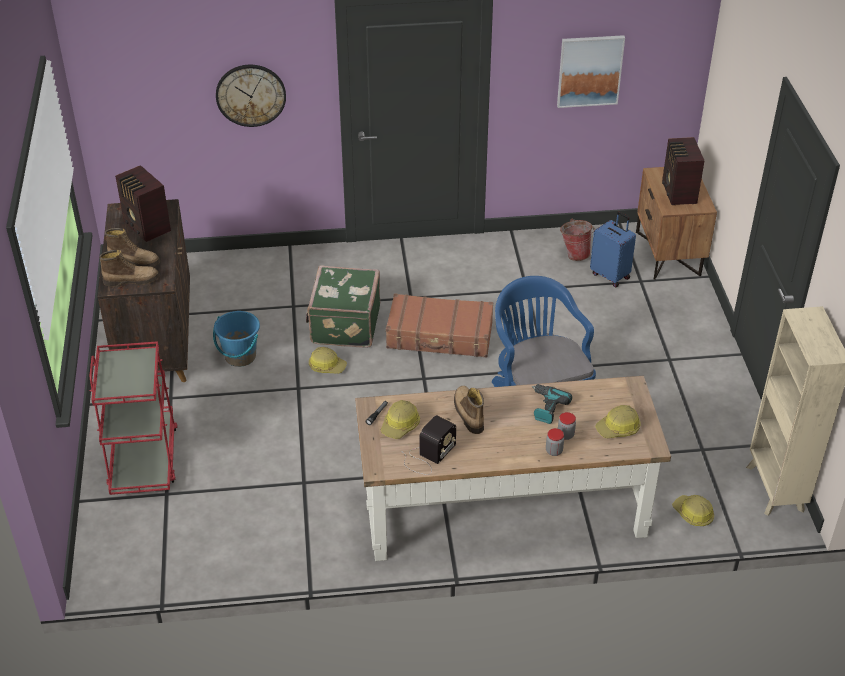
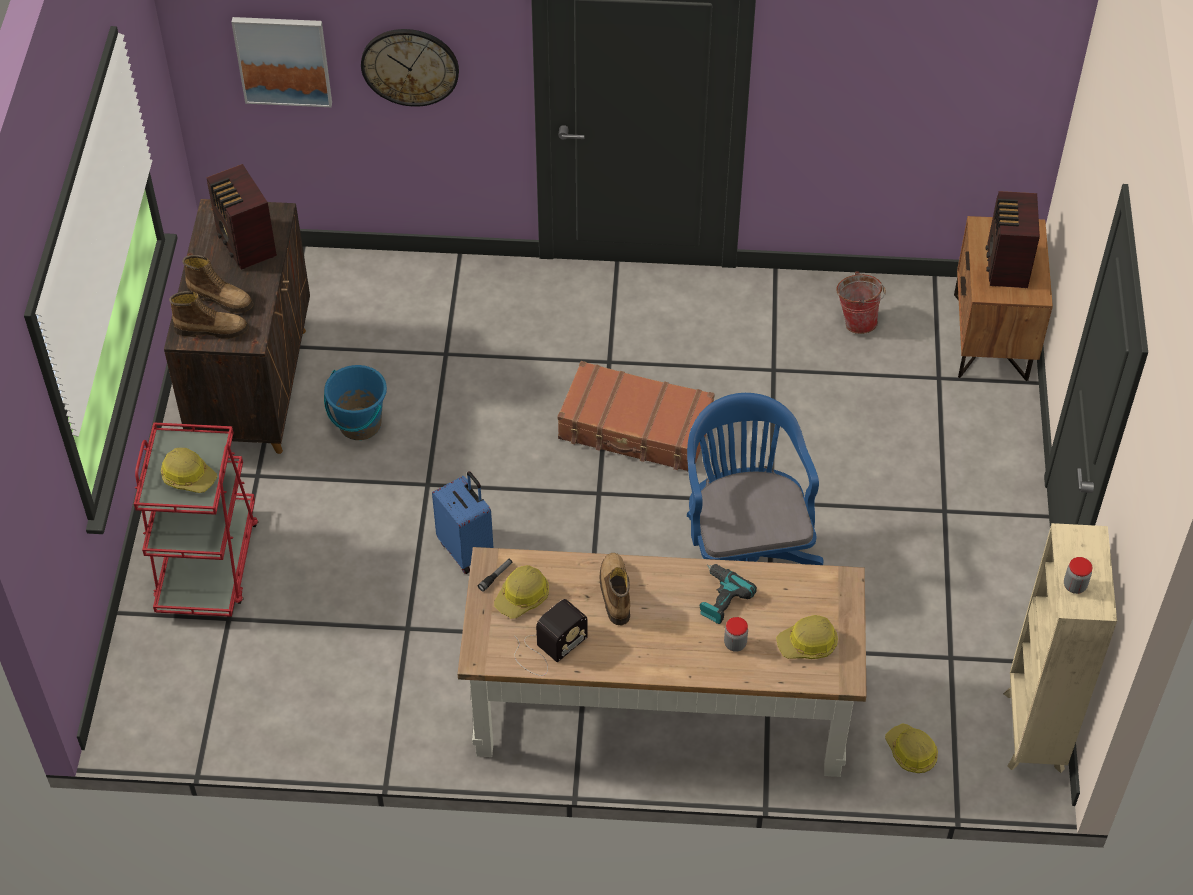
camera: 10 degrees right, 10 degrees up
green suitcase [306,265,380,348] -> none
hard hat [309,347,347,374] -> hard hat moved to [161,448,217,493]
jar [546,428,564,456] -> jar moved to [1064,557,1093,594]
picture [557,35,625,108] -> picture moved to [231,17,332,107]
blue suitcase [590,212,636,287] -> blue suitcase moved to [432,471,494,574]

